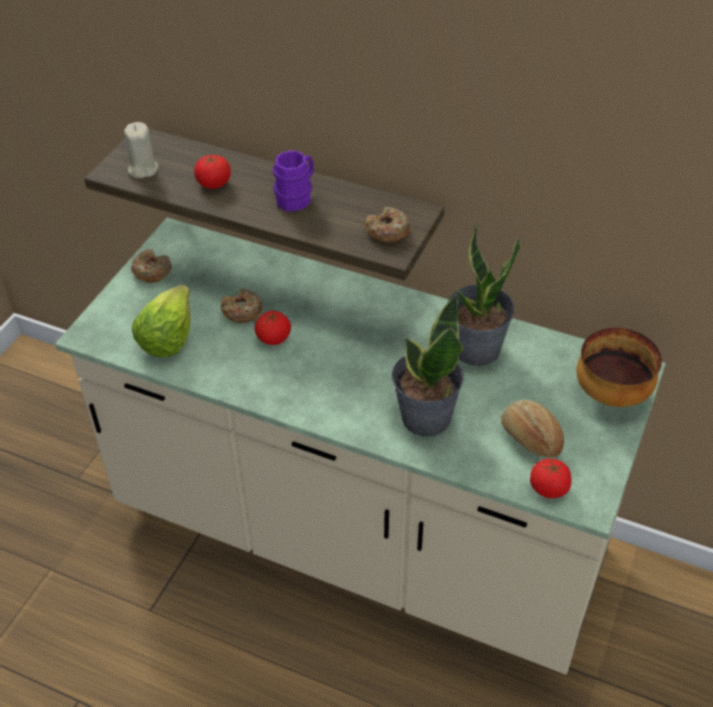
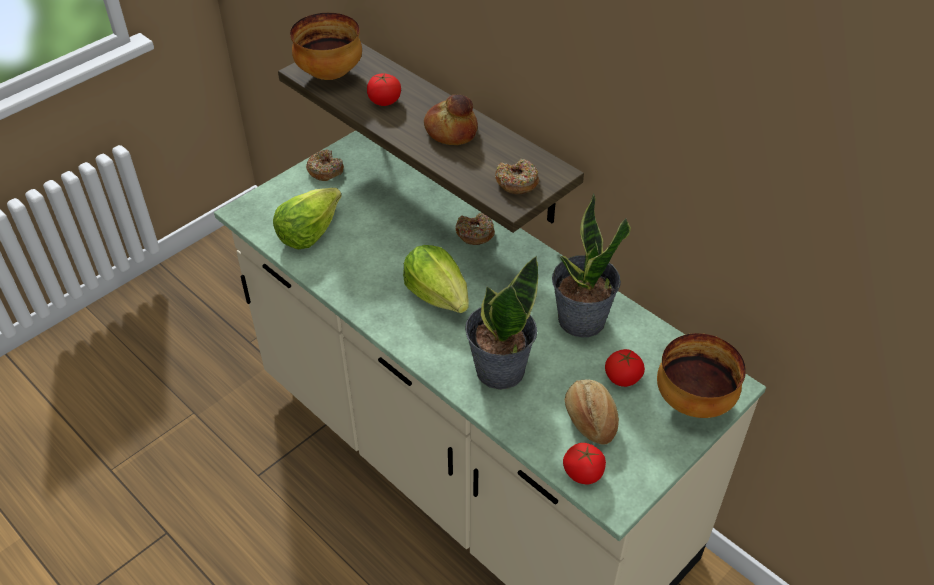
camera: 20 degrees right, 0 degrees up
beige candle [124,122,158,179] -> bowl [290,13,362,80]
donut [221,288,262,323] -> donut moved to [456,213,495,245]
tomato [255,311,291,345] -> tomato moved to [605,349,645,387]
purple mug [273,150,314,212] -> bread [424,95,478,145]
none -> lettuce [403,245,469,313]

